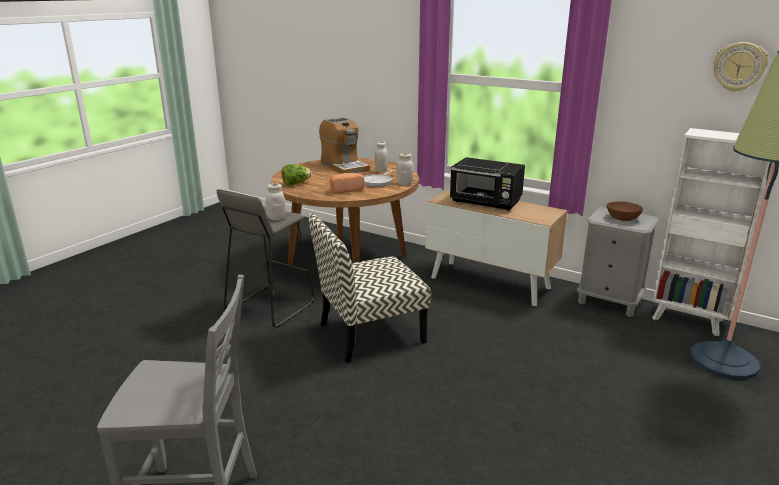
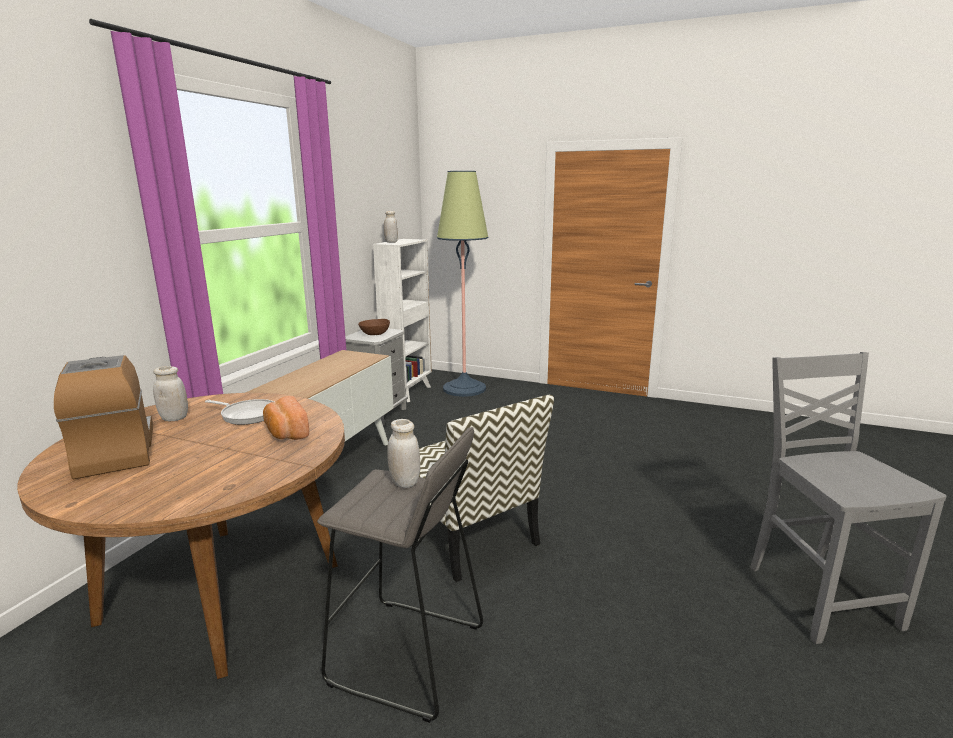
camera: 100 degrees left, 5 degrees down
lettuce [282,164,312,185] -> none
coffee machine [319,118,370,174] -> coffee machine turned 75 degrees counterclockwise [54,355,153,479]
white jar [397,153,413,186] -> white jar moved to [384,211,398,243]
black microwave [450,157,525,210] -> none
wall clock [713,42,768,92] -> none

